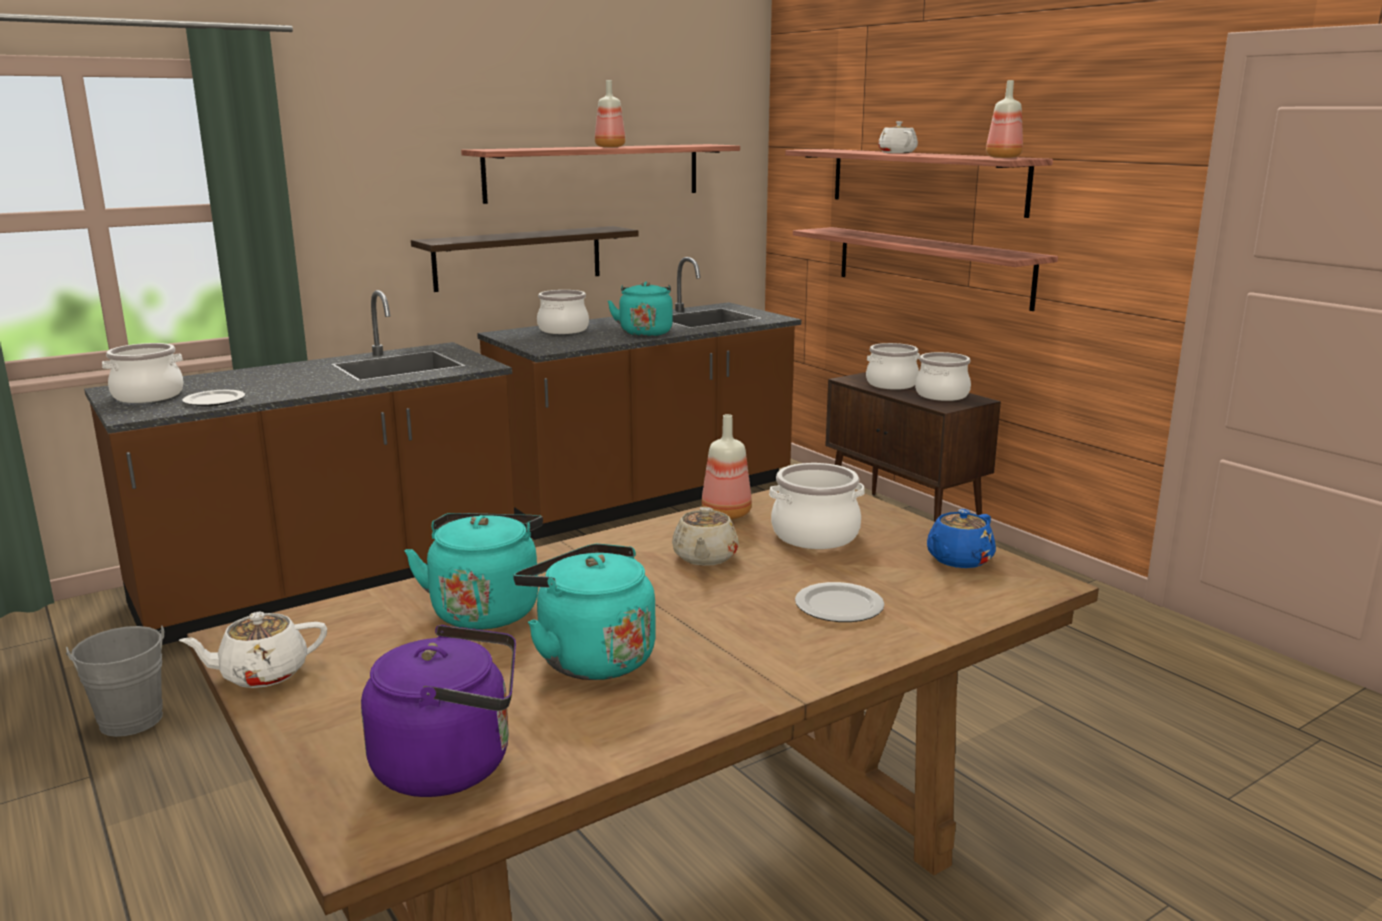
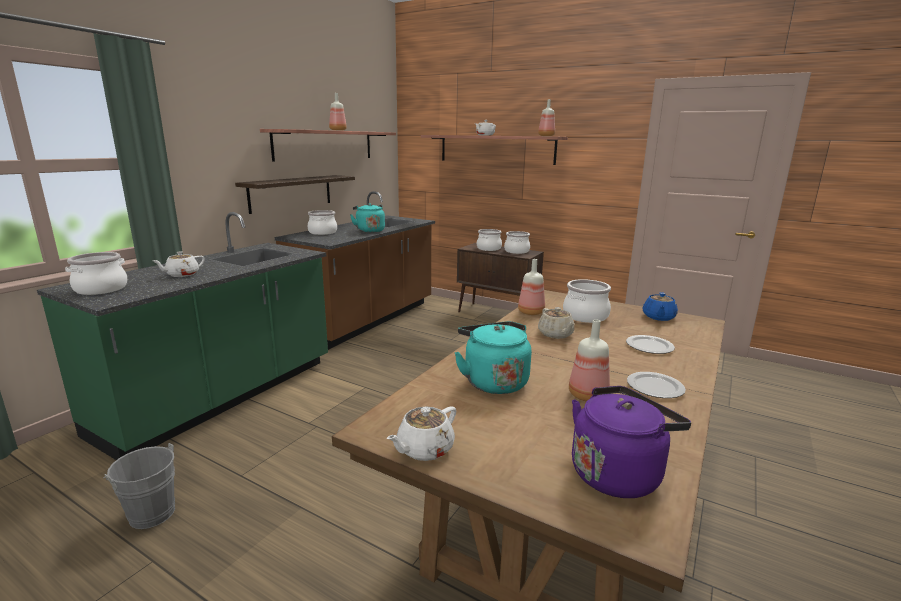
camera: 25 degrees left, 0 degrees up
brown counter [84,290,514,645] -> green counter [37,212,328,460]
plate [182,390,245,406] -> plate moved to [627,372,686,398]
turquoise kettle [513,544,656,680] -> bottle [569,319,610,402]
shelf [793,227,1058,311] -> none
none -> white teapot [153,251,205,277]

